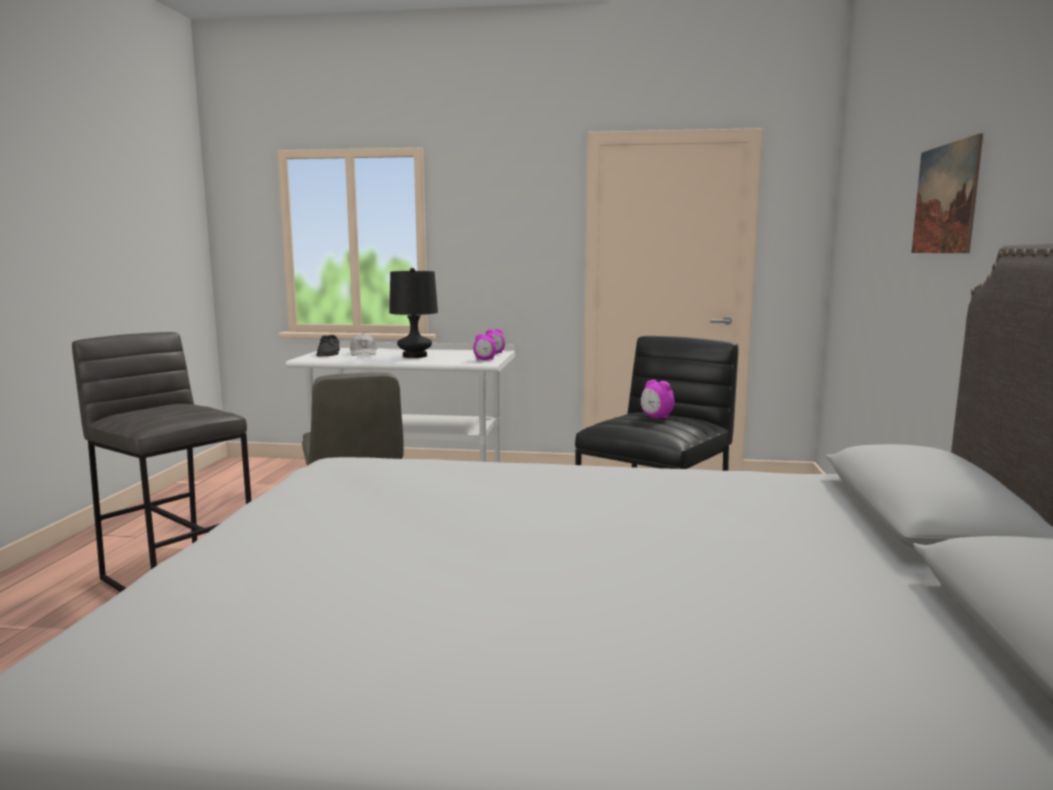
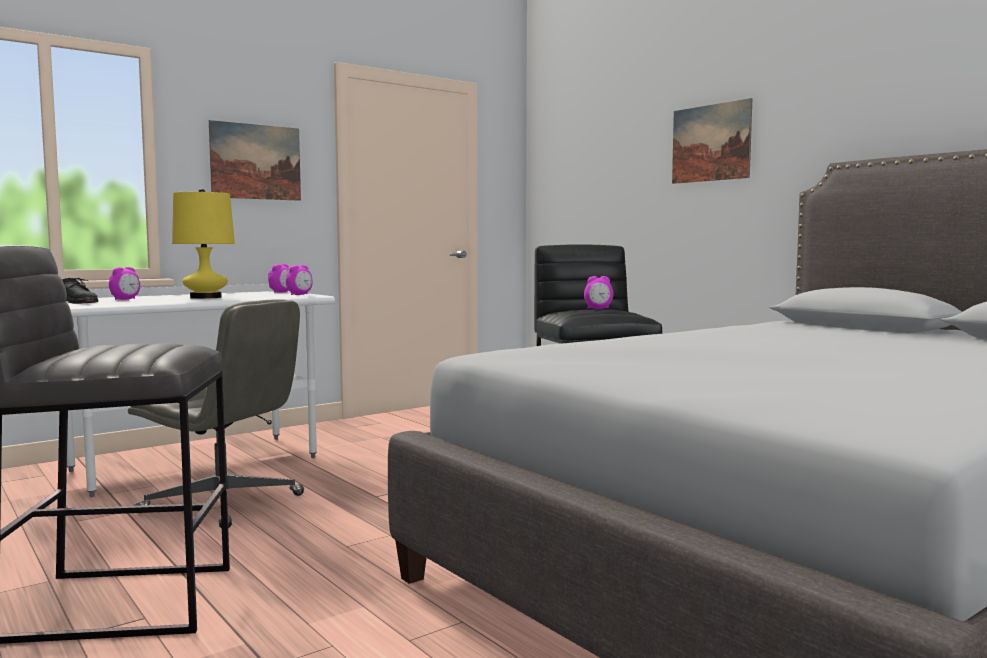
camera: 45 degrees left, 5 degrees down
white cap [350,333,377,356] -> alarm clock [109,267,140,300]
black table lamp [389,268,438,358] -> yellow table lamp [172,189,235,299]
none -> picture [209,120,301,201]

